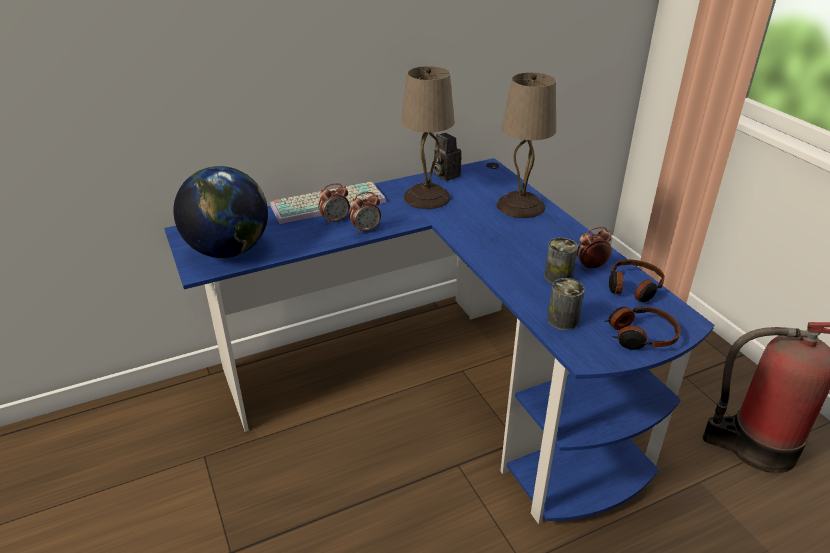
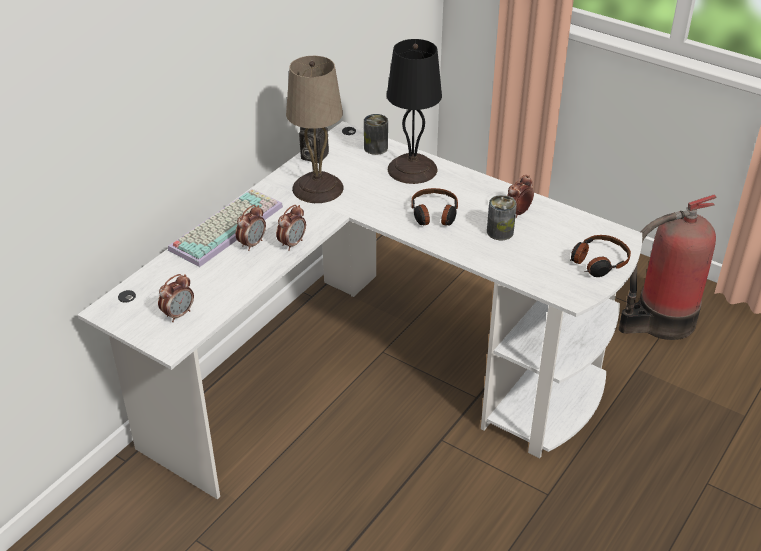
camera: 30 degrees left, 5 degrees up
blue desk [164,158,714,524] -> white desk [77,121,642,500]
globe [173,166,268,258] -> alarm clock [158,274,194,322]
beige table lamp [497,72,556,218] -> black table lamp [387,39,442,184]
can [547,278,584,330] -> can moved to [364,114,388,155]
headphones [609,259,665,302] -> headphones moved to [411,188,458,226]

